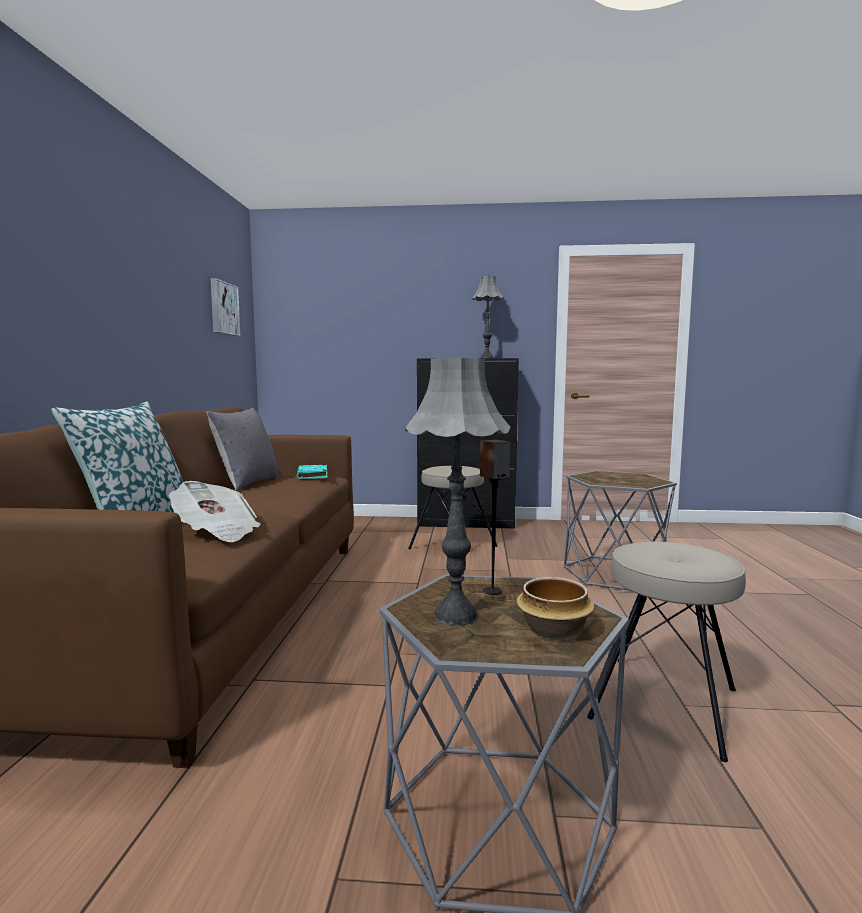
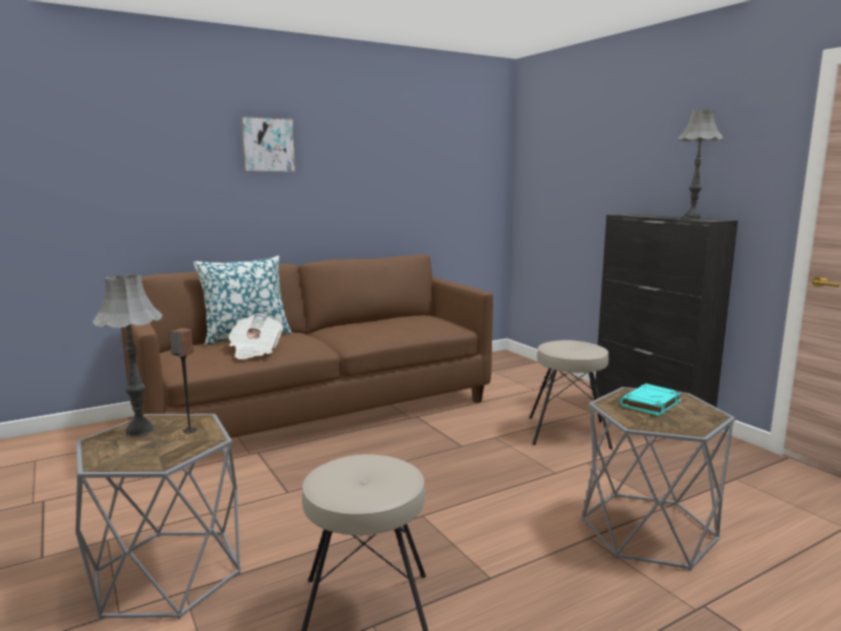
camera: 55 degrees right, 5 degrees up
grey pillow [207,407,279,491] -> none
picture [210,278,240,336] -> picture moved to [240,116,296,172]
turquoise book [297,465,328,479] -> turquoise book moved to [620,384,682,416]
bowl [516,577,595,640] -> none

